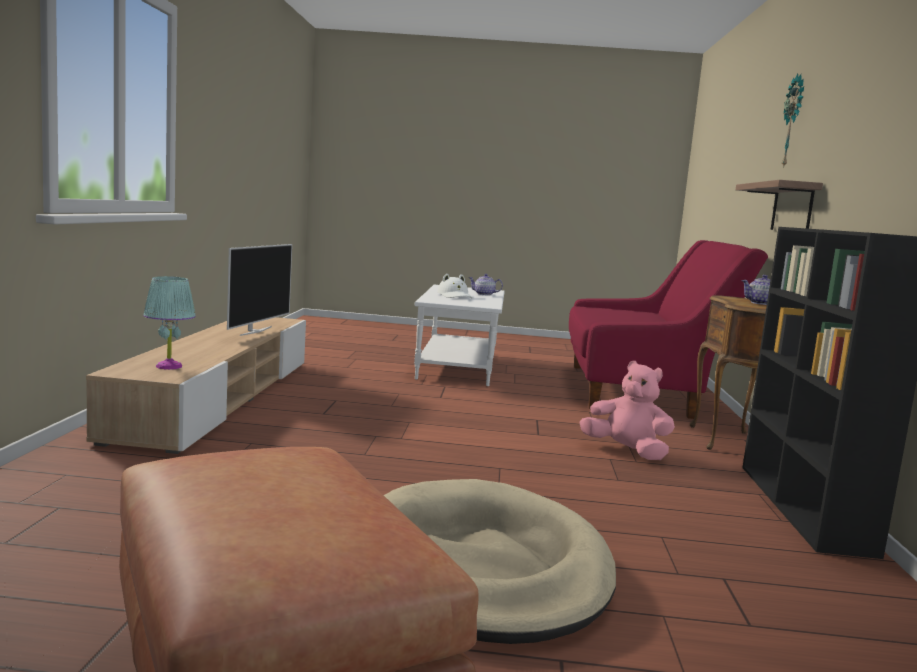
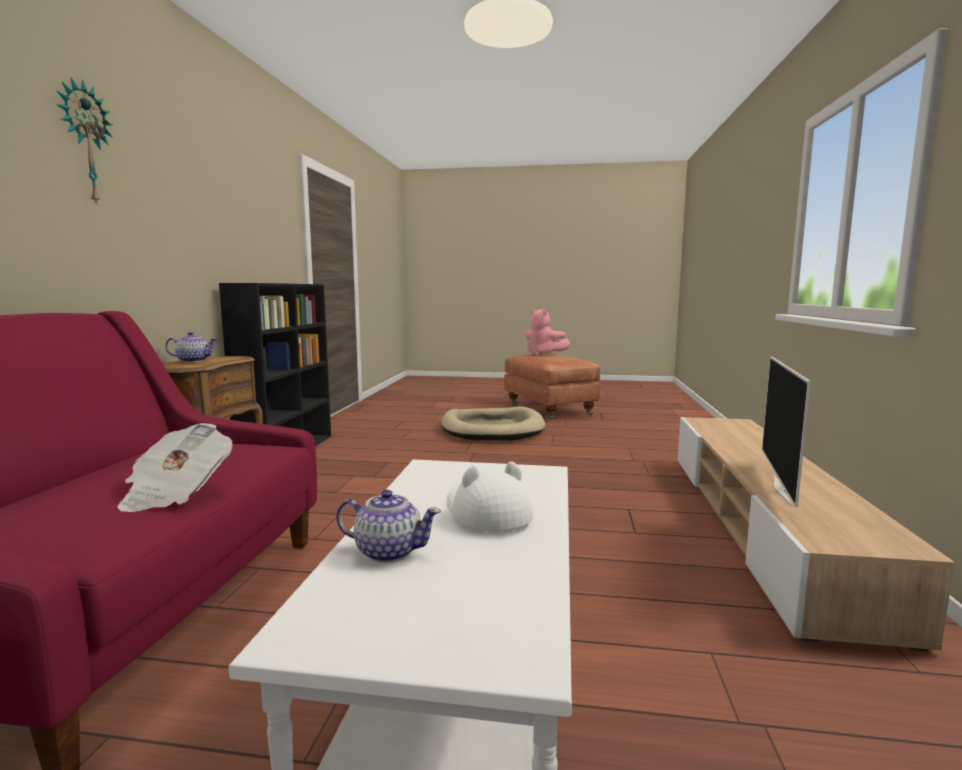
camera: 175 degrees left, 0 degrees up
turquoise table lamp [143,276,196,370] -> none
pink plush toy [579,361,675,460] -> pink plush toy moved to [525,309,570,356]
shelf [736,180,823,230] -> none
none -> newspaper [117,423,233,512]

